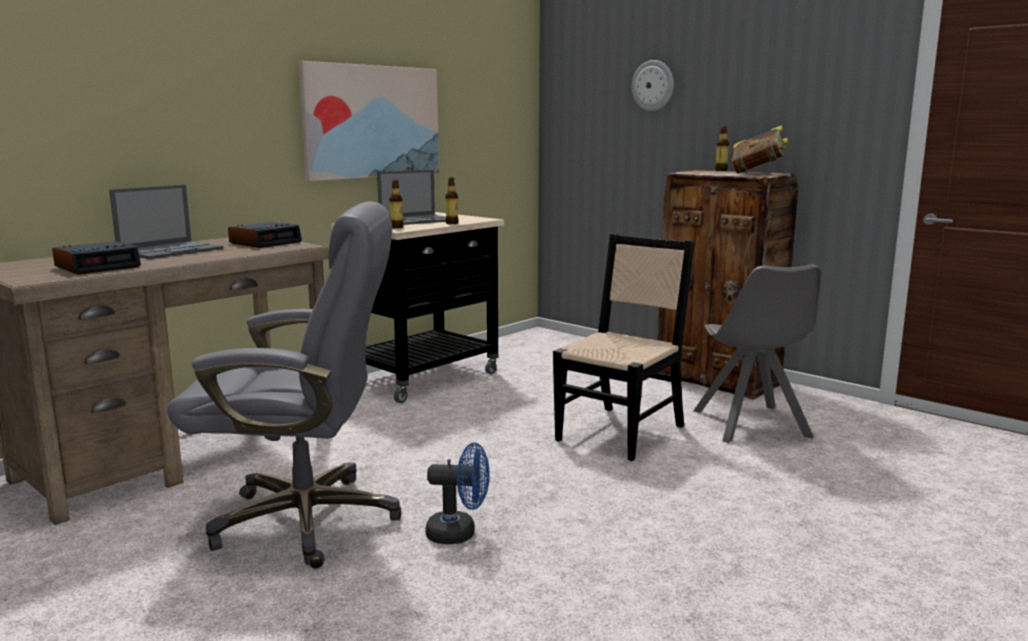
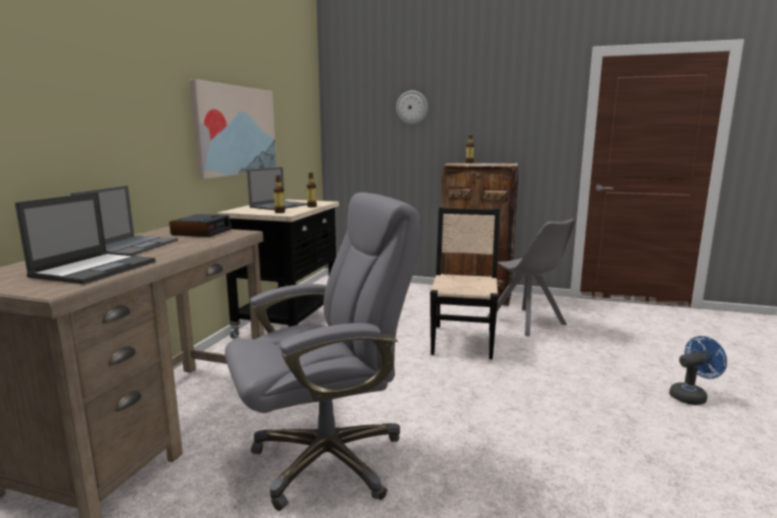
camera: 25 degrees left, 0 degrees up
alarm clock [52,241,141,275] -> laptop [15,192,155,284]
blue fan [426,443,490,544] -> blue fan moved to [669,336,727,405]
book [732,125,788,174] -> none

